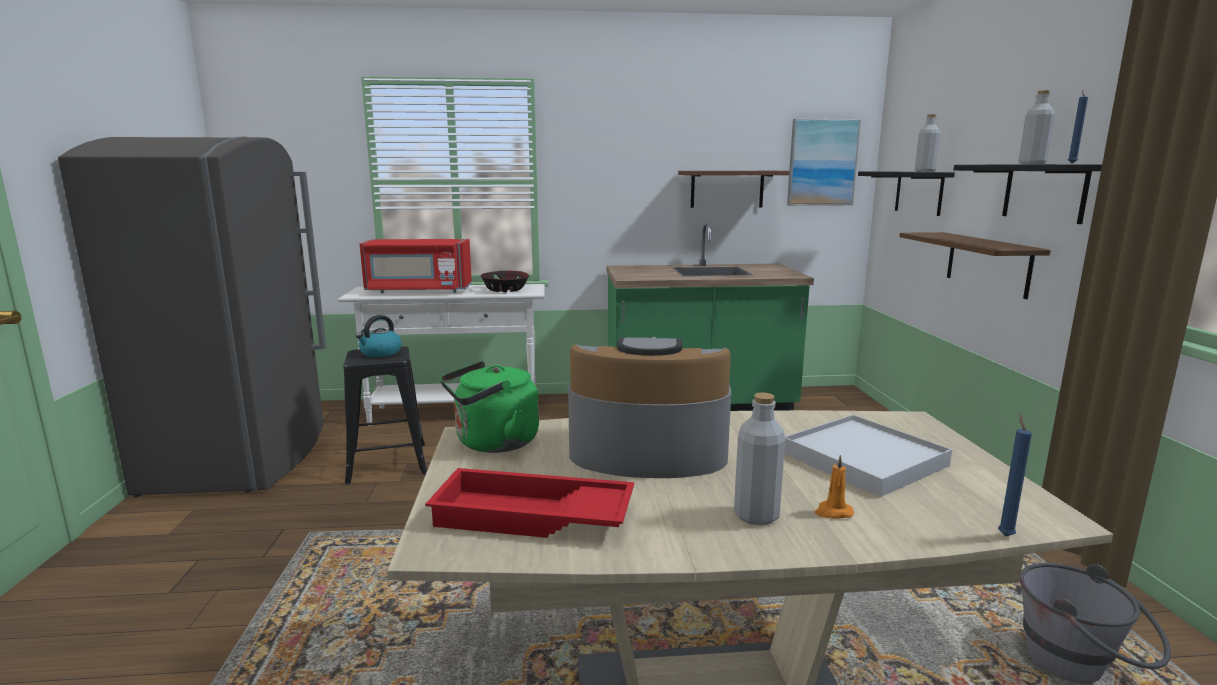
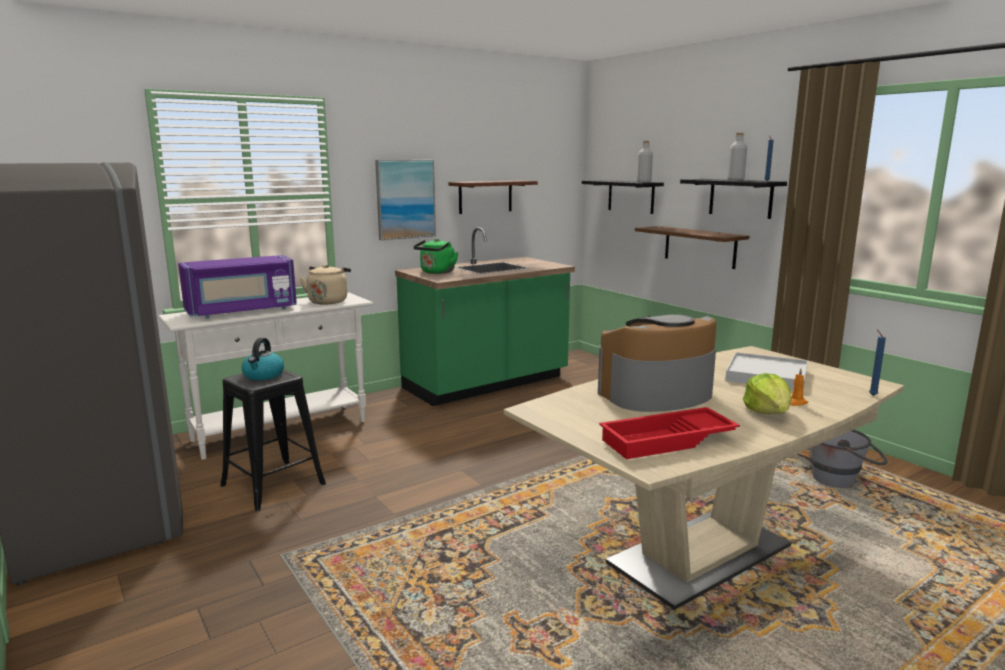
camera: 30 degrees left, 0 degrees up
red microwave [360,239,472,293] -> purple microwave [178,255,297,318]
green kettle [440,361,539,453] -> green kettle moved to [413,239,459,274]
bowl [480,271,529,292] -> beige kettle [300,264,351,305]
grey bottle [734,392,785,526] -> lettuce [743,373,792,414]
picture [787,119,861,206] -> picture moved to [375,160,436,240]

